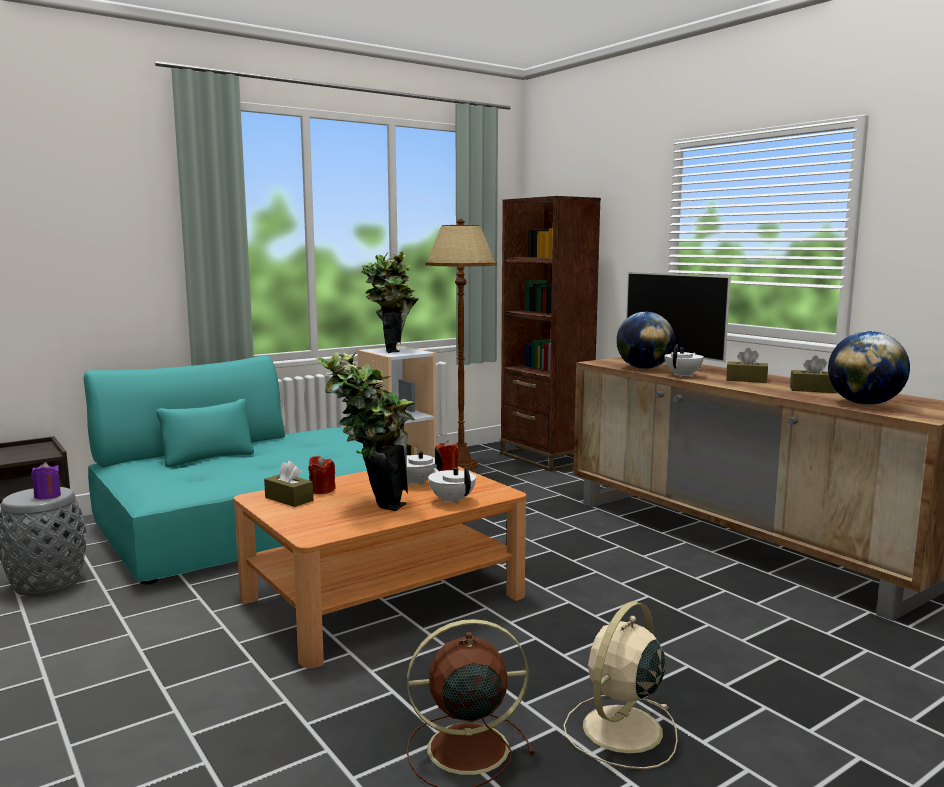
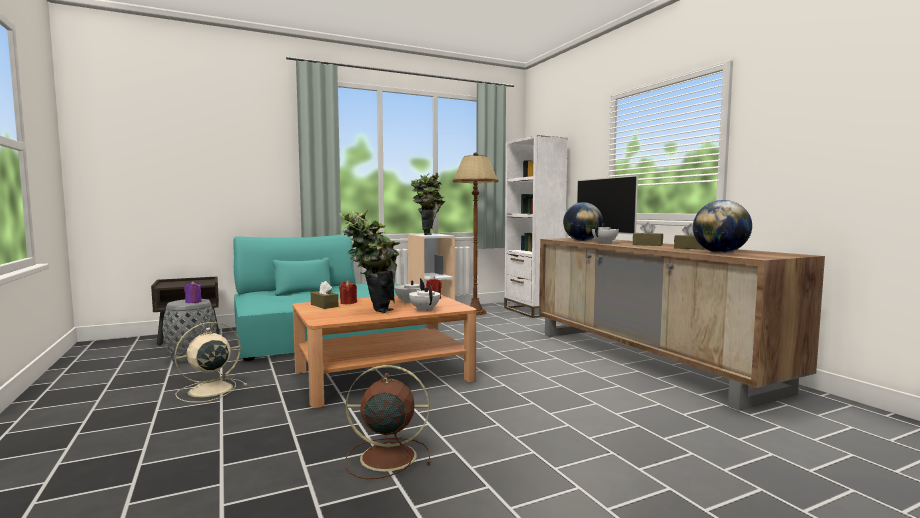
camera: 10 degrees right, 5 degrees down
brown bookcase [500,196,601,472] -> white bookcase [504,135,568,318]
beige fan [564,601,678,769] -> beige fan moved to [174,322,247,403]

